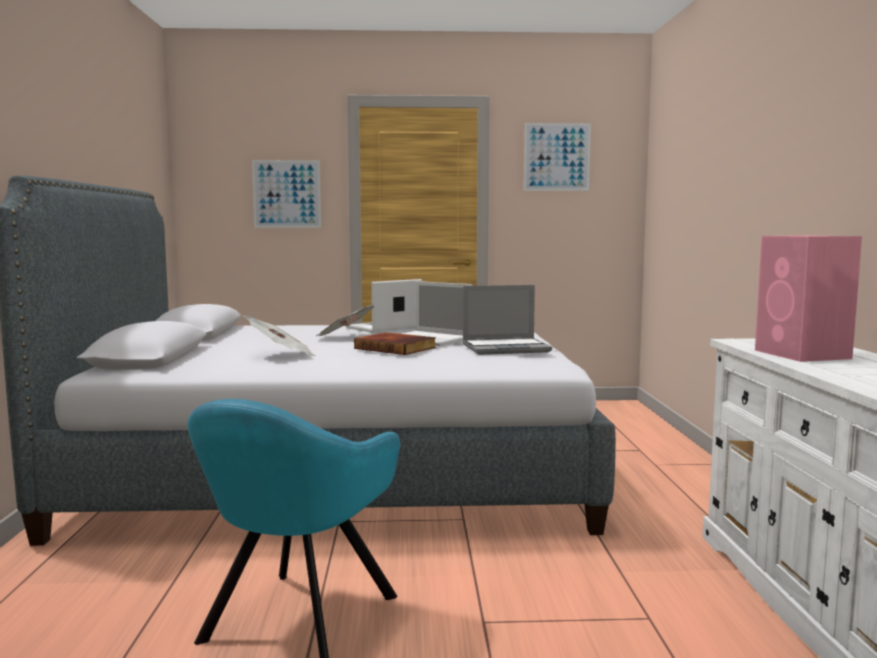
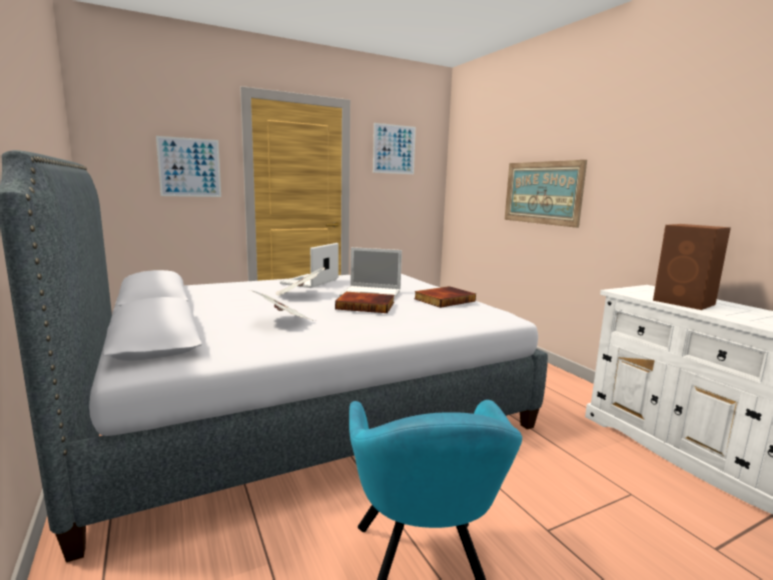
camera: 25 degrees left, 5 degrees up
laptop [463,285,552,355] -> book [414,286,476,308]
pink speaker [755,236,862,362] -> brown speaker [653,224,731,310]
none -> picture [505,160,587,228]

